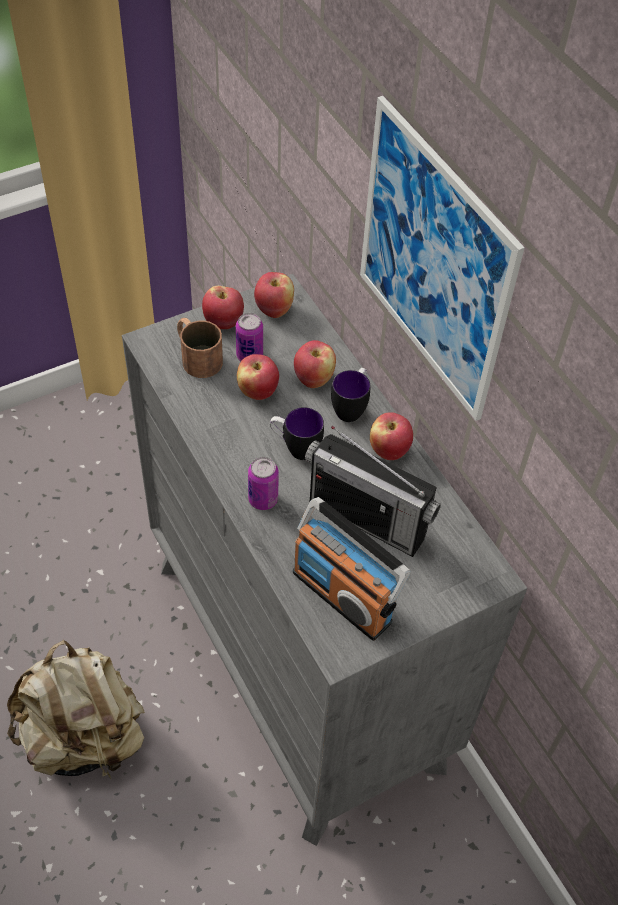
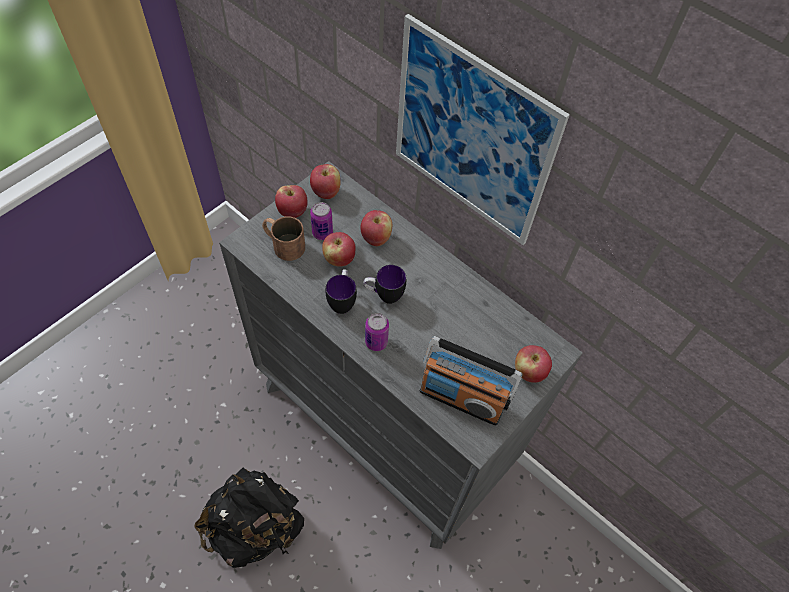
camera: 20 degrees left, 5 degrees up
beige backpack [7,640,145,779] -> black backpack [194,468,304,568]
radio [305,426,441,557] -> none
mug [331,368,370,422] -> mug moved to [326,269,357,314]
apple [370,412,413,460] -> apple moved to [515,345,552,383]

